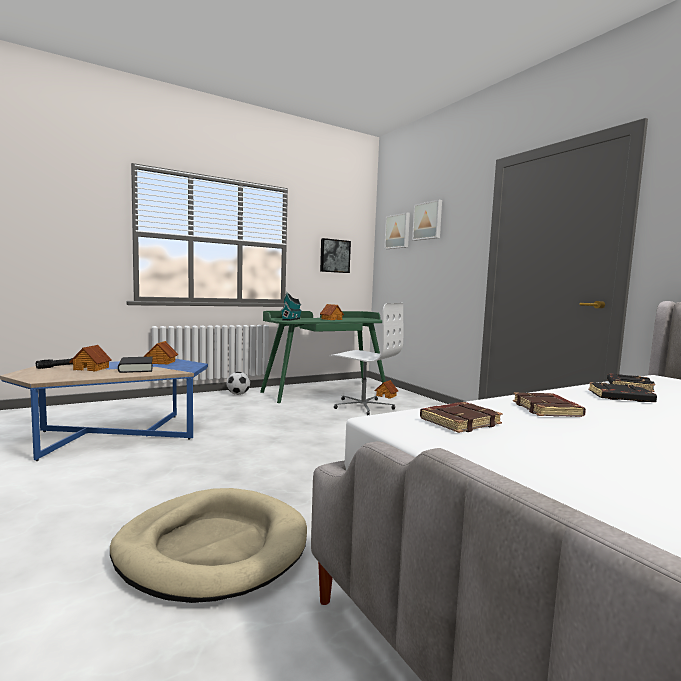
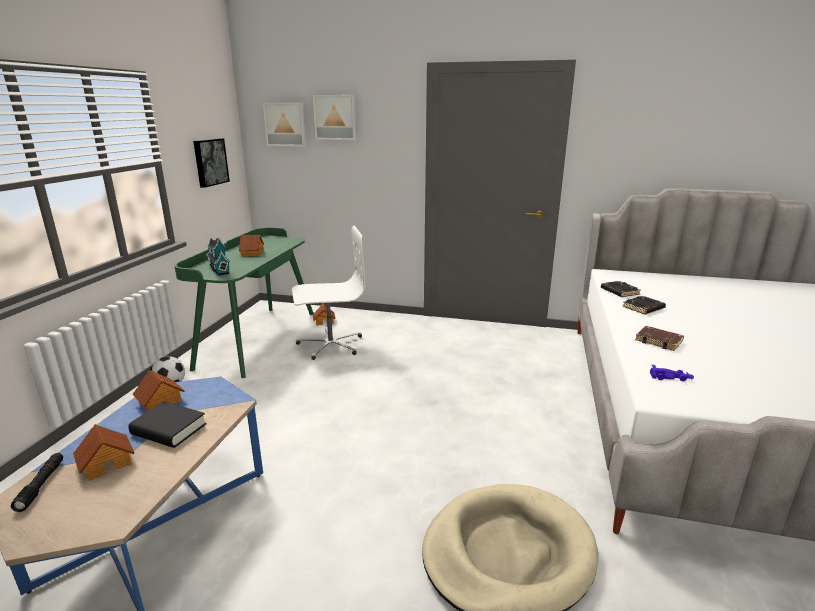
camera: 45 degrees left, 15 degrees up
brown book [420,402,503,433] -> purple toy car [650,365,694,381]

